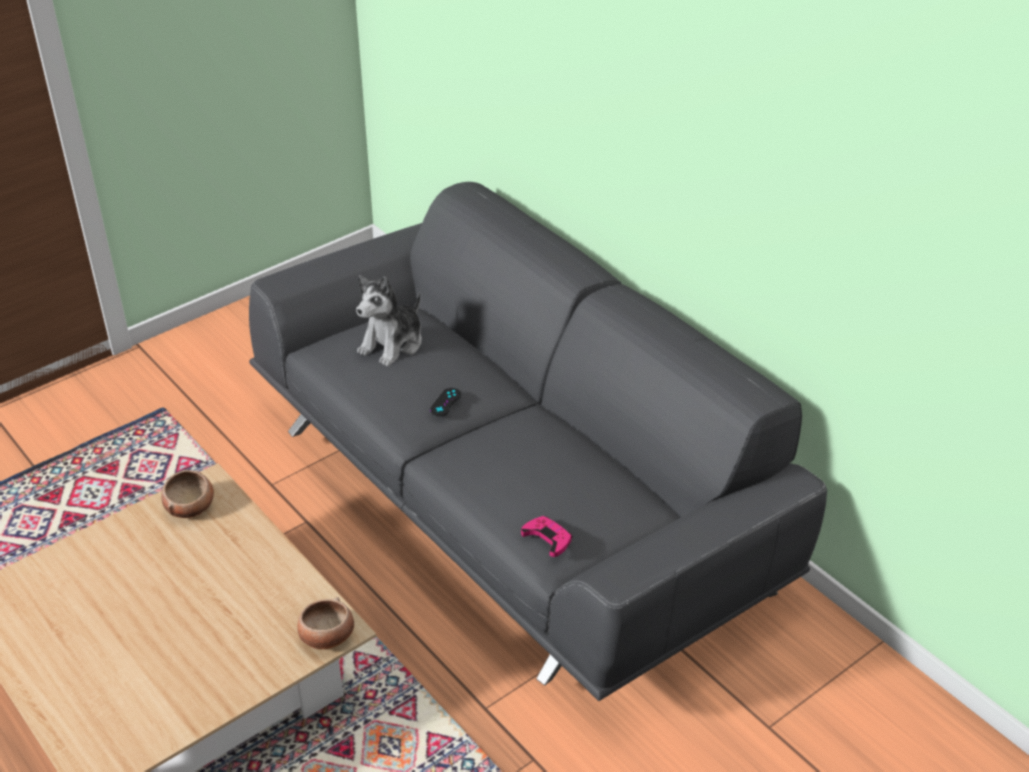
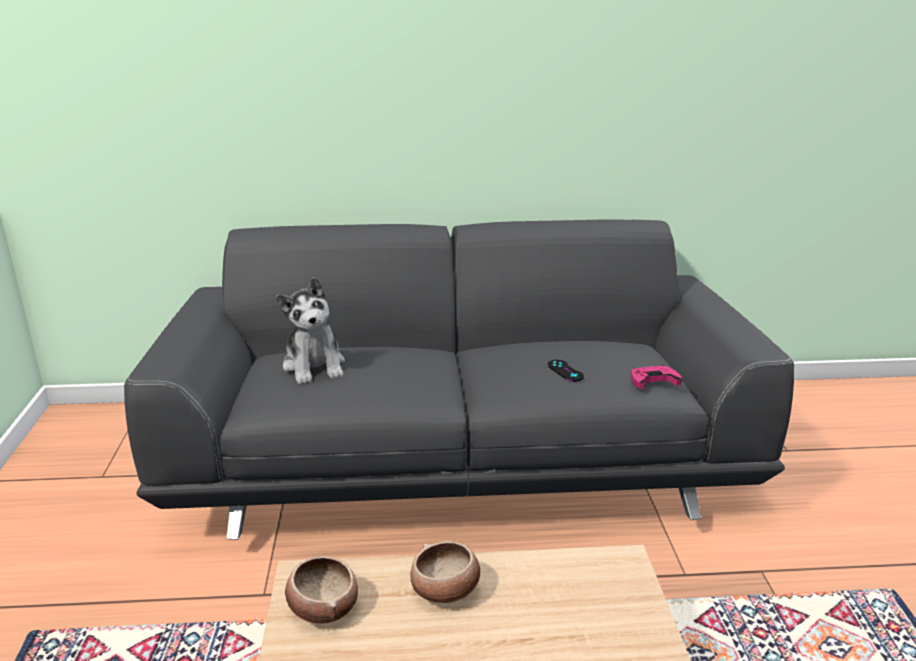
camera: 55 degrees left, 15 degrees down
bowl [297,597,354,649] -> bowl moved to [410,541,480,603]
black game controller [430,388,461,416] -> black game controller moved to [547,360,584,381]

